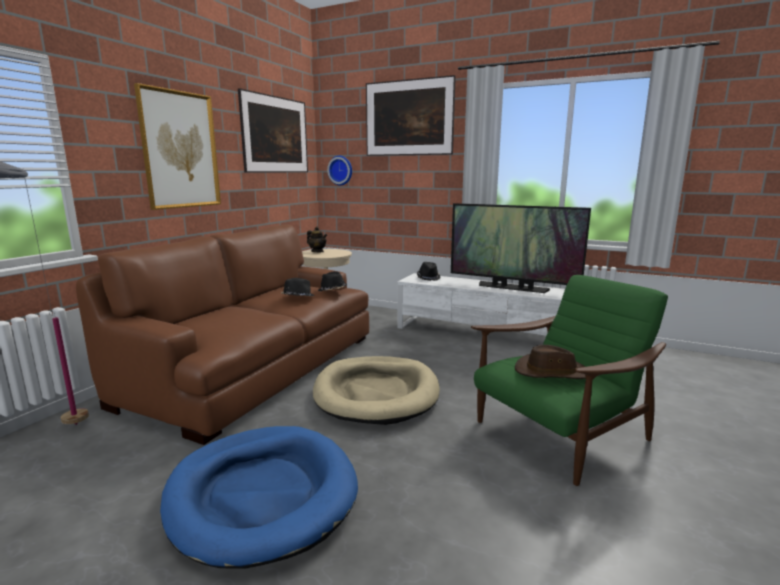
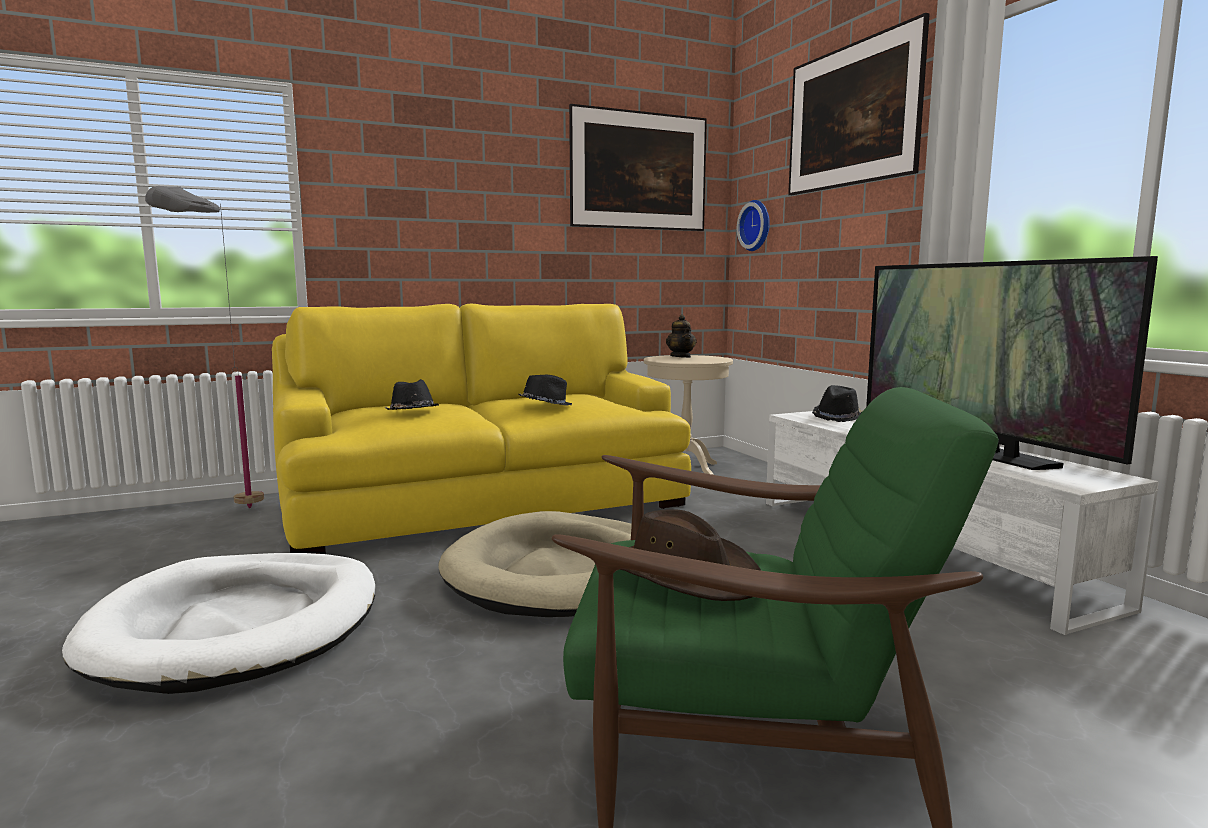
camera: 40 degrees right, 5 degrees down
brown sofa [76,225,369,445] -> yellow sofa [272,304,691,554]
picture [134,83,221,210] -> none
blue dog bed [160,426,358,569] -> white dog bed [62,553,375,694]
black hat [318,271,347,291] -> black hat moved to [385,379,439,410]

